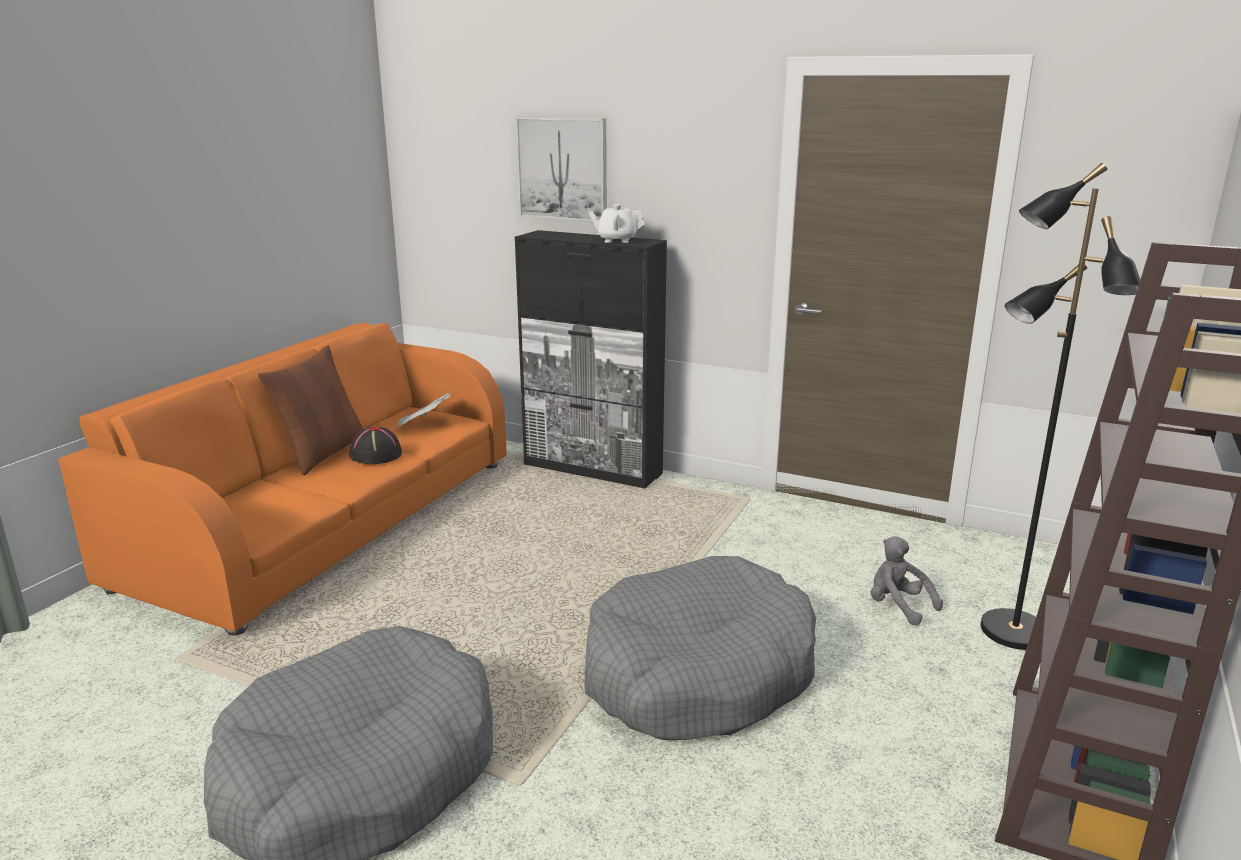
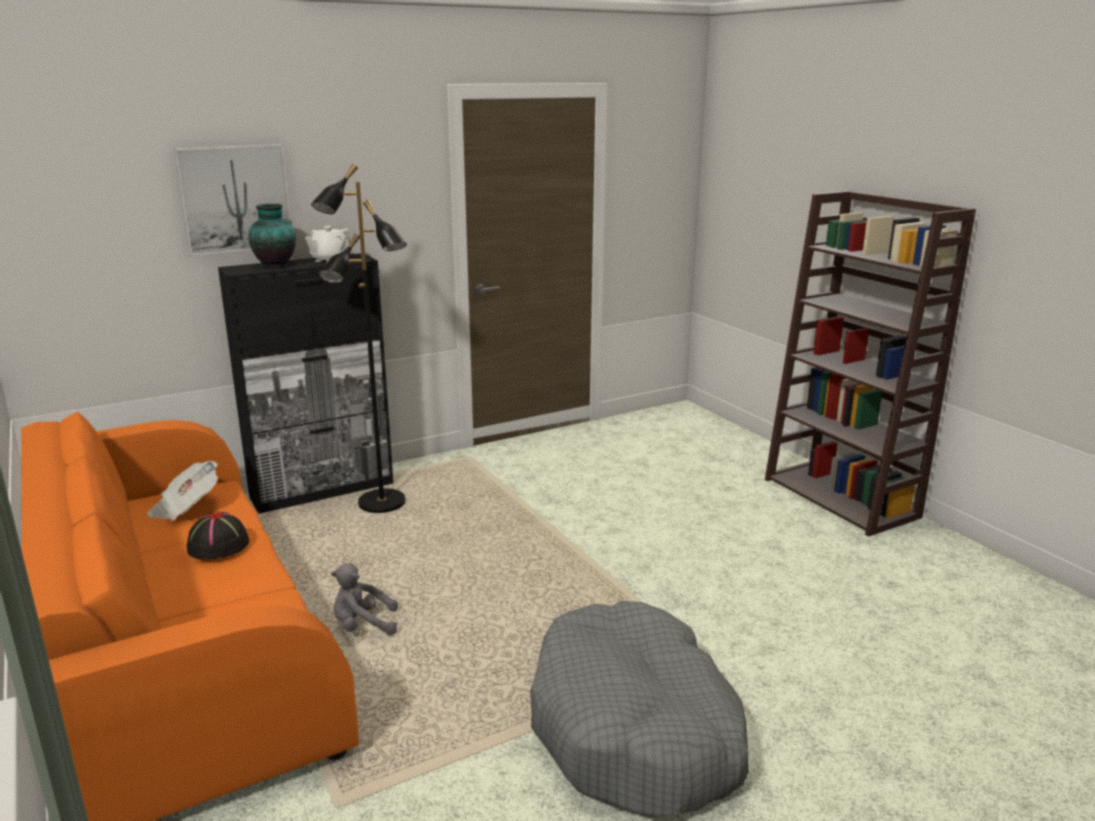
camera: 55 degrees left, 0 degrees up
brown pillow [258,345,363,475] -> none
grey dog bed [584,556,816,740] -> none
grey plush toy [871,536,943,626] -> grey plush toy moved to [331,563,398,635]
black floor lamp [981,163,1140,650] -> black floor lamp moved to [311,164,407,513]
none -> vase [249,203,296,268]

